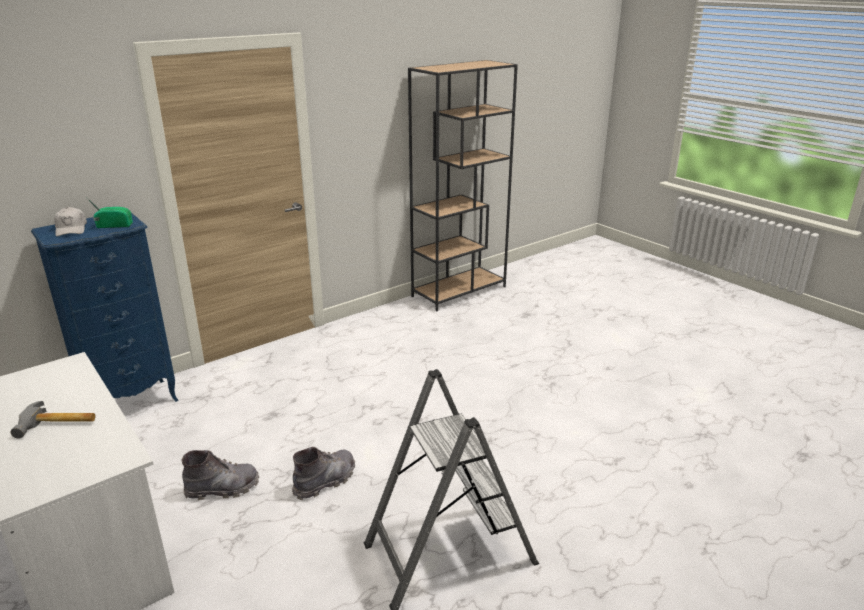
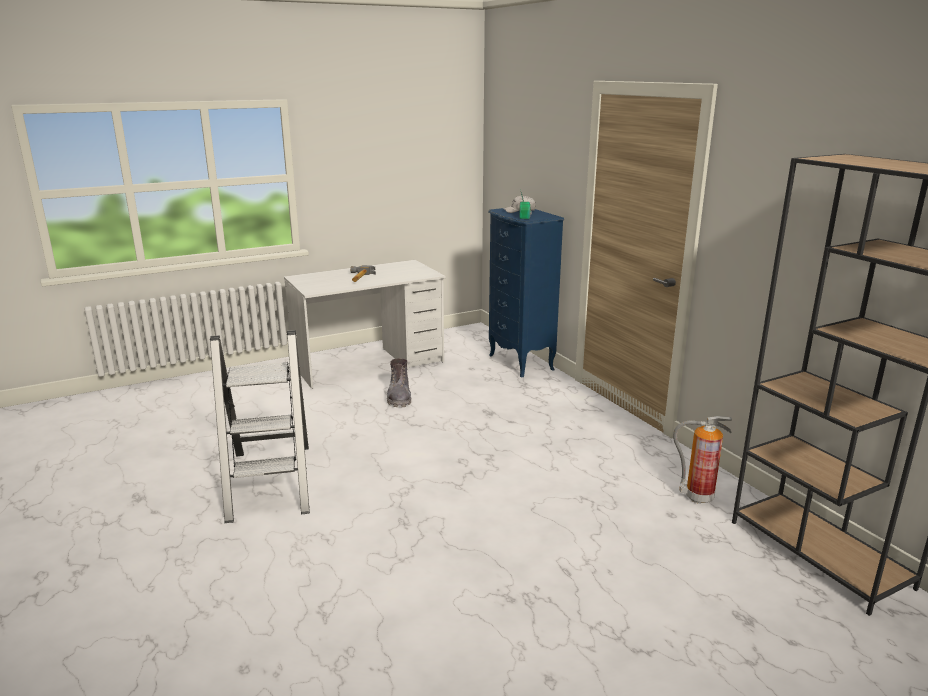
camera: 100 degrees right, 5 degrees down
grey boot [292,447,355,500] -> none
none -> fire extinguisher [673,416,732,504]

